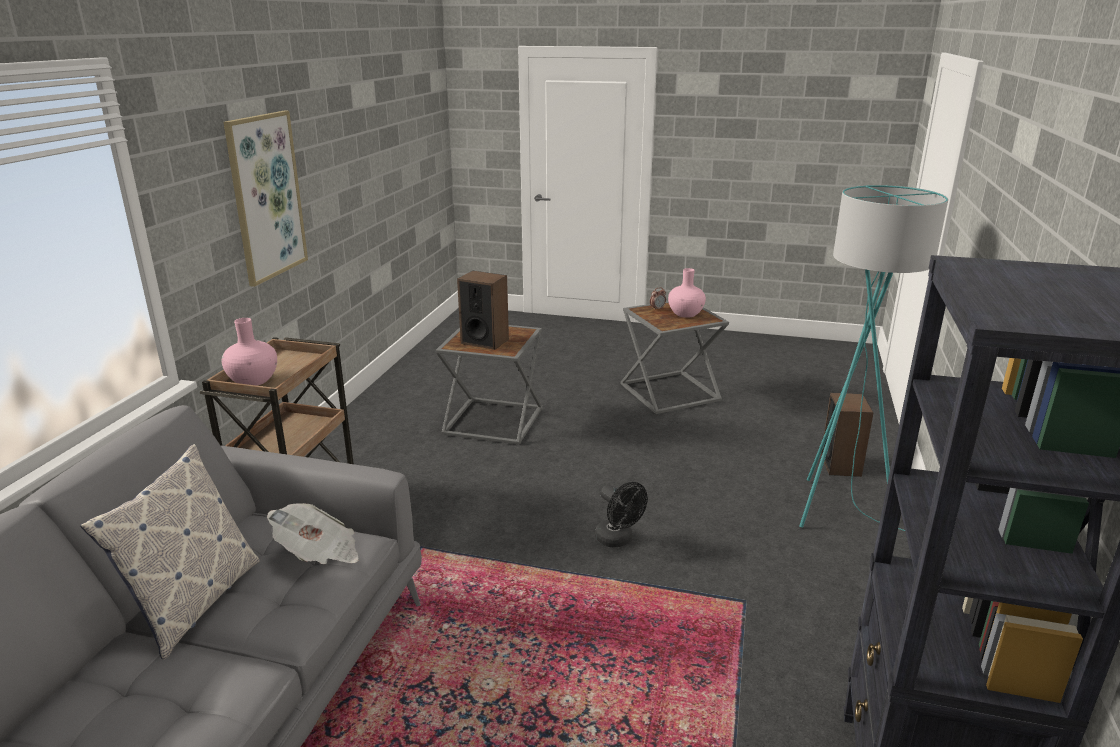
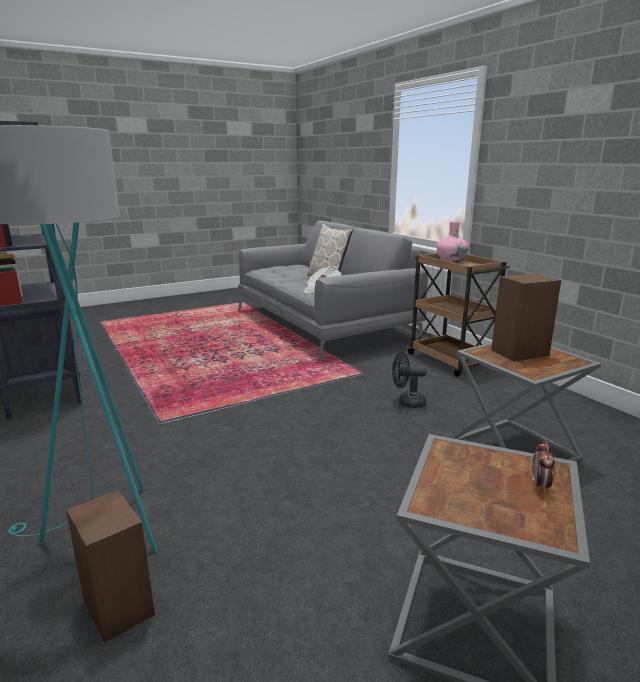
camera: 135 degrees right, 5 degrees down
picture [223,111,308,287] -> none
black fan [595,482,648,547] -> black fan moved to [392,352,427,408]
pink vase [668,268,706,318] -> none

